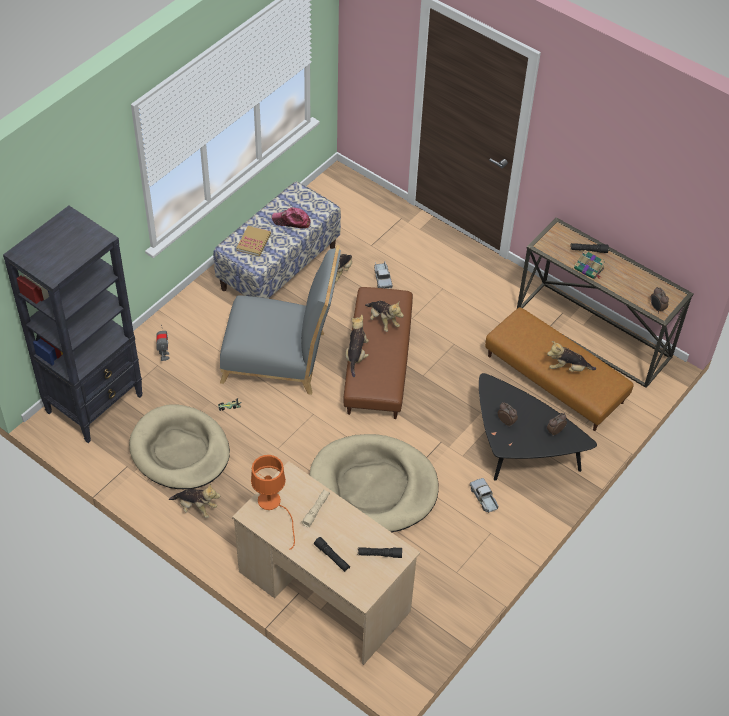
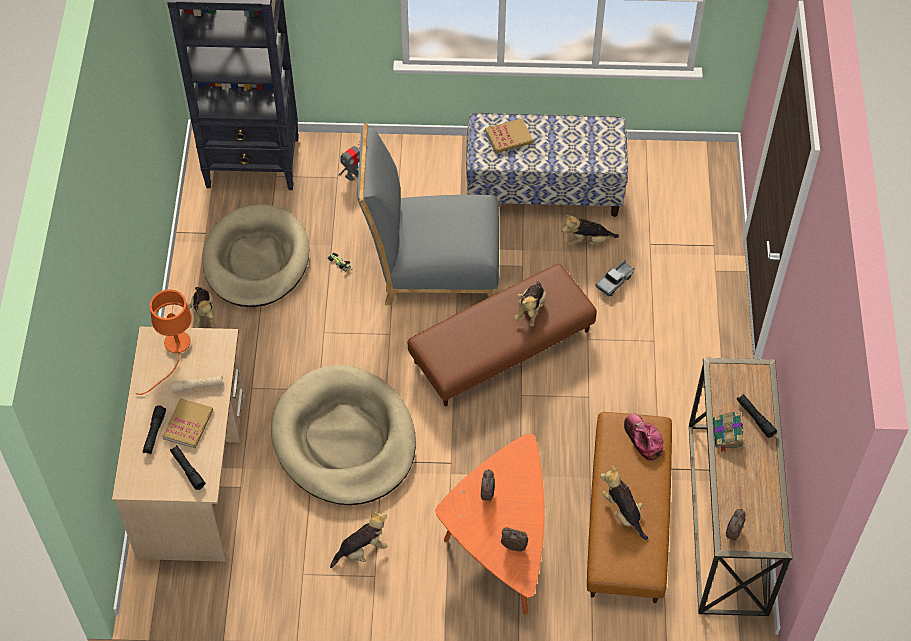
camera: 55 degrees right, 5 degrees up
grey chair [220,245,341,395] -> grey chair turned 120 degrees clockwise [357,123,499,305]
cap [272,207,311,229] -> cap moved to [624,413,663,461]
plush toy [346,315,369,377] -> plush toy moved to [330,510,388,568]
toy truck [470,478,499,513] -> none
black coffee table [479,373,597,480] -> orange coffee table [436,434,544,615]
none -> book [162,398,213,448]

